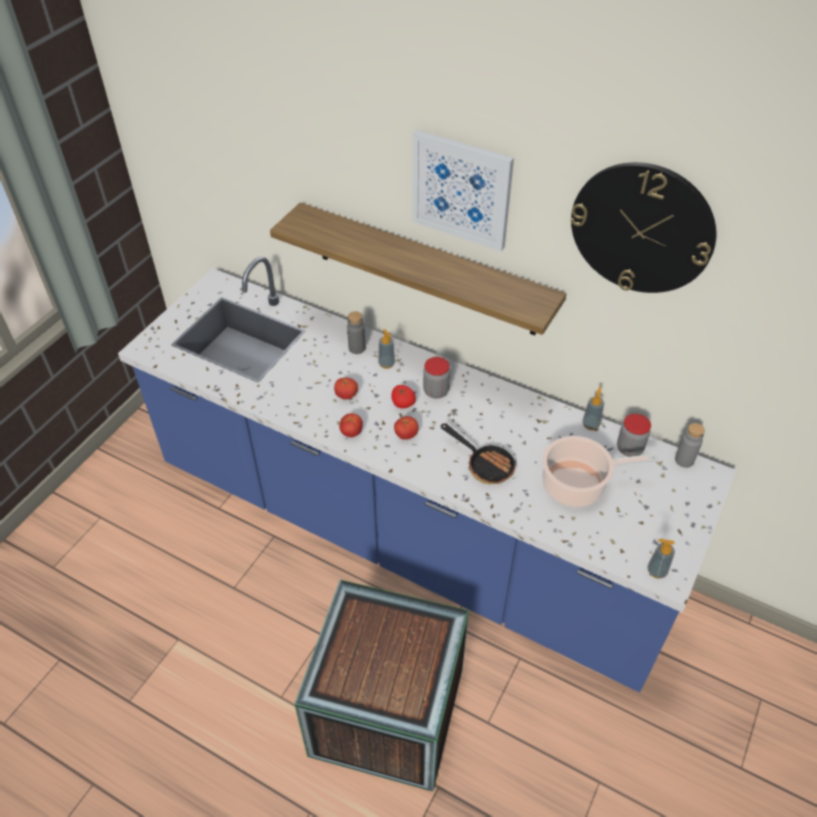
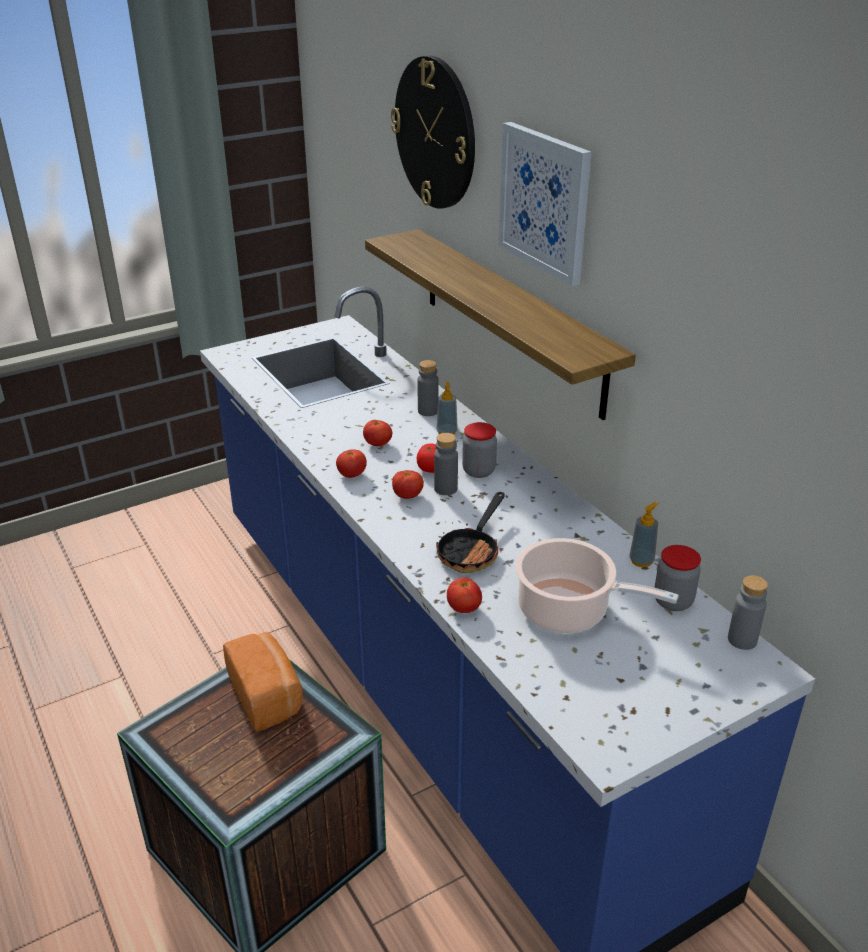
camera: 30 degrees right, 15 degrees down
frying pan [441,423,517,484] -> frying pan turned 45 degrees clockwise [436,492,505,573]
wall clock [571,162,716,293] -> wall clock moved to [391,56,475,209]
soap dispenser [647,539,675,579] -> none
none -> bread [223,632,303,732]
none -> grey bottle [434,433,458,495]
none -> tomato [447,577,482,613]

